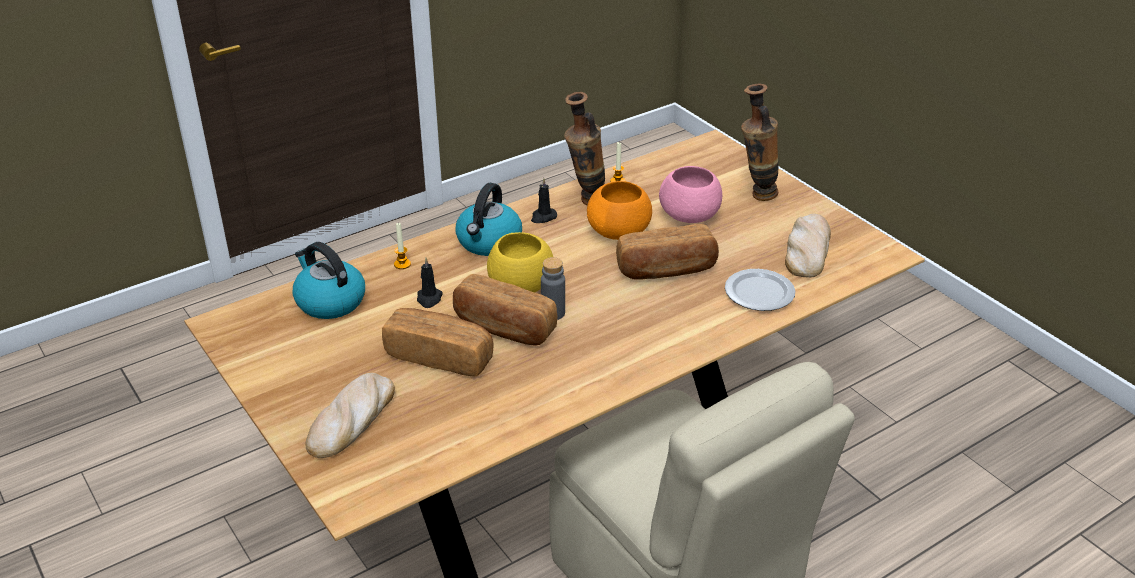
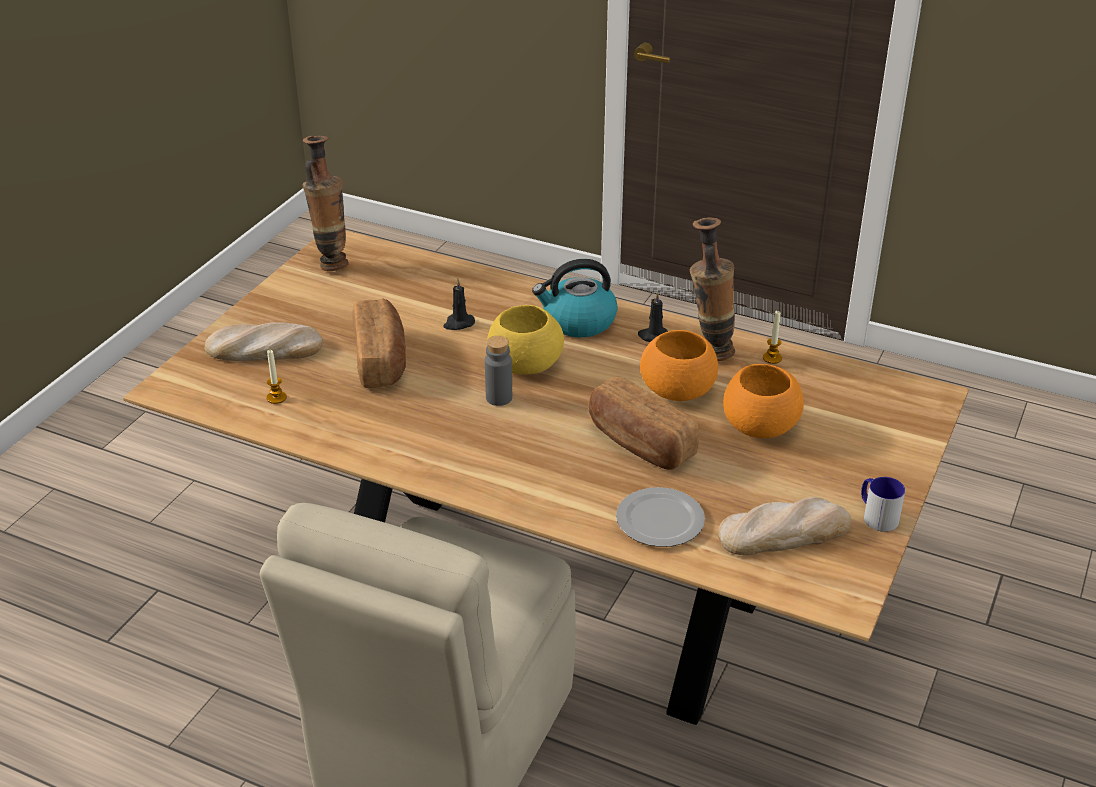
camera: 60 degrees right, 0 degrees up
kettle [293,242,365,319] -> none
candle [394,223,411,269] -> candle moved to [266,350,287,404]
bread [453,274,557,346] -> none
pink bowl [659,166,722,223] -> orange bowl [723,364,804,438]
vase [741,84,779,201] -> vase moved to [302,136,349,271]
none -> mug [861,477,905,532]

